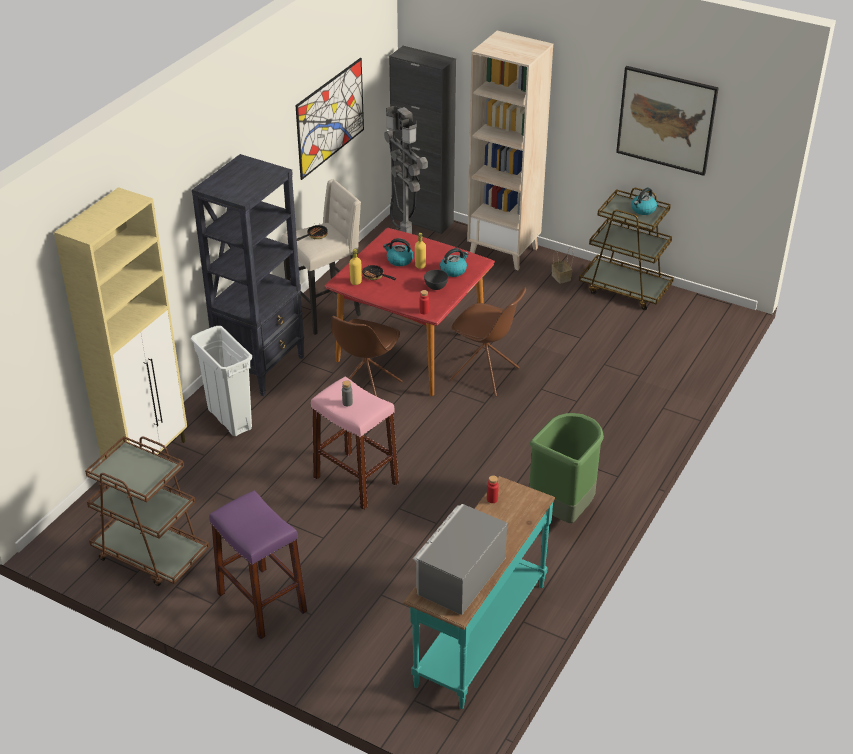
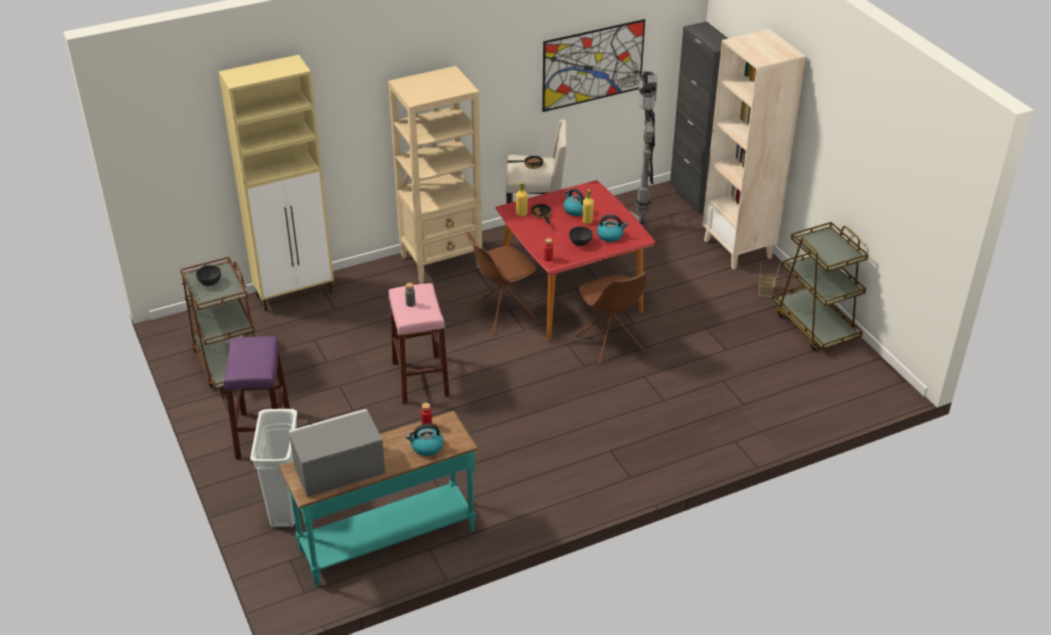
camera: 35 degrees right, 0 degrees up
white trash can [191,326,252,436] -> white trash can moved to [250,409,297,527]
black bookcase [192,154,304,397] -> beige bookcase [388,66,483,284]
green trash can [529,413,604,523] -> none
picture [616,66,719,176] -> none
kettle [631,188,657,215] -> kettle moved to [406,424,443,456]
none -> grey bowl [196,265,221,286]

